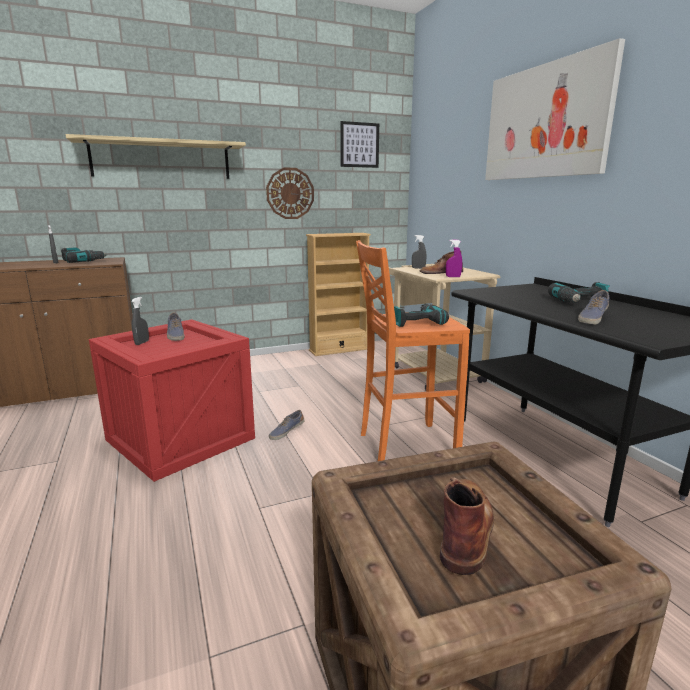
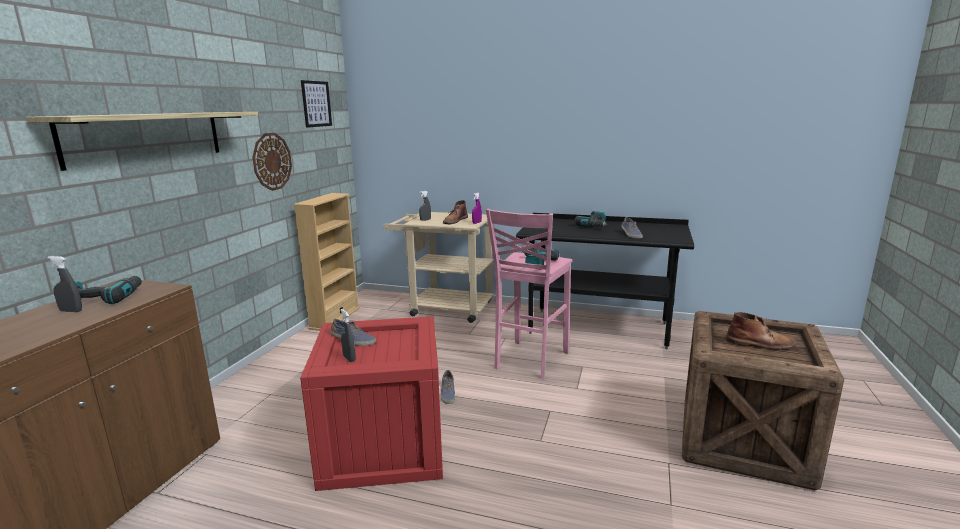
camera: 50 degrees left, 0 degrees up
orange stool [356,240,470,461] -> pink stool [486,209,572,379]
brown boot [440,478,494,575] -> brown boot turned 135 degrees clockwise [725,312,796,350]
picture [485,38,625,180] -> none

